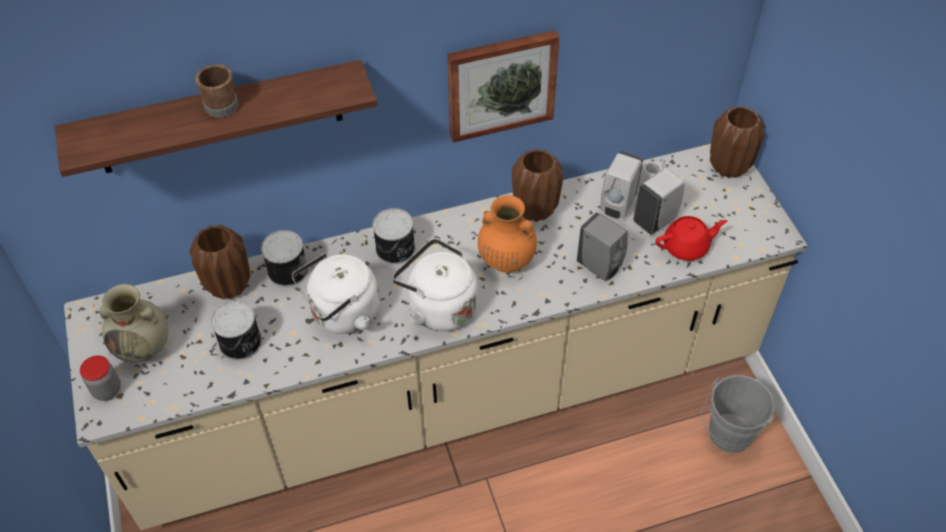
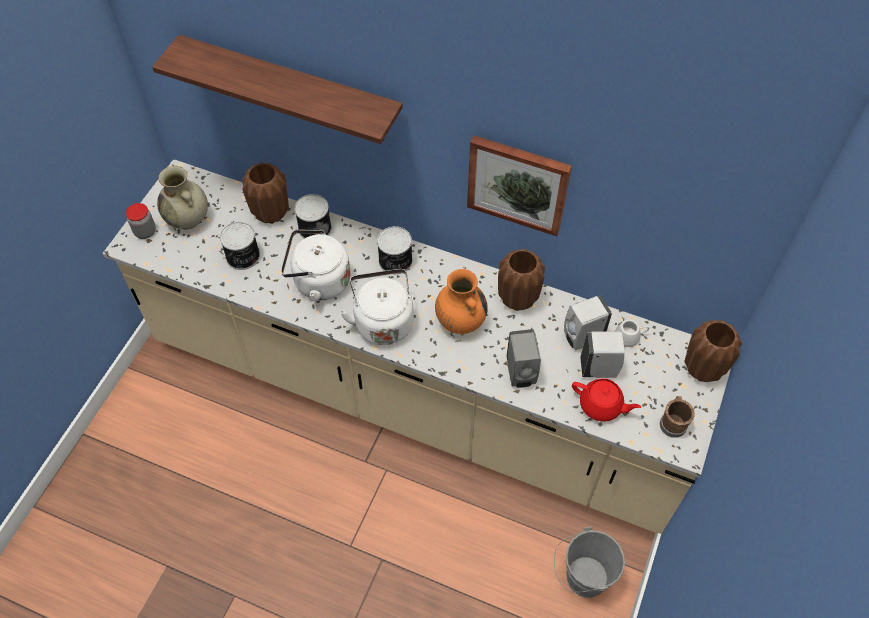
camera: 40 degrees right, 5 degrees up
brown mug [195,64,239,117] -> brown mug moved to [660,396,695,438]

